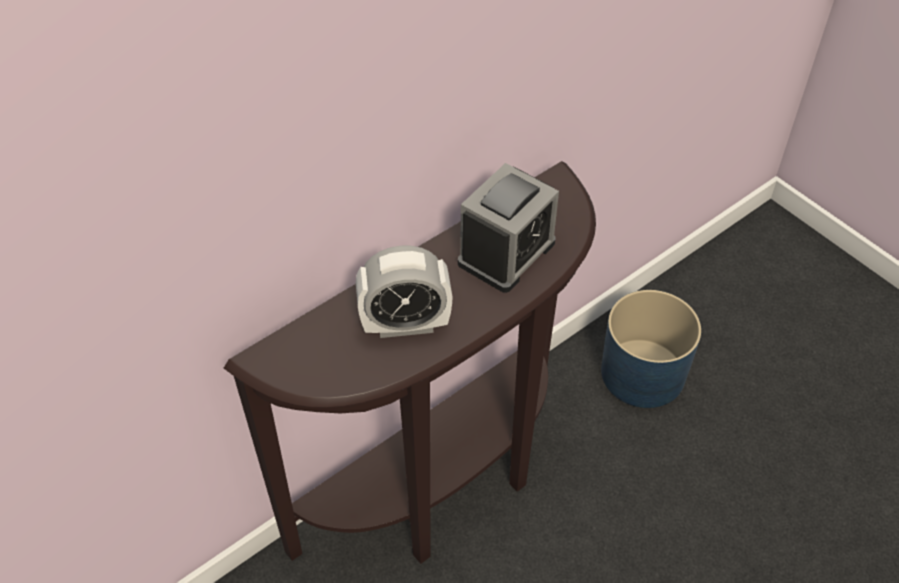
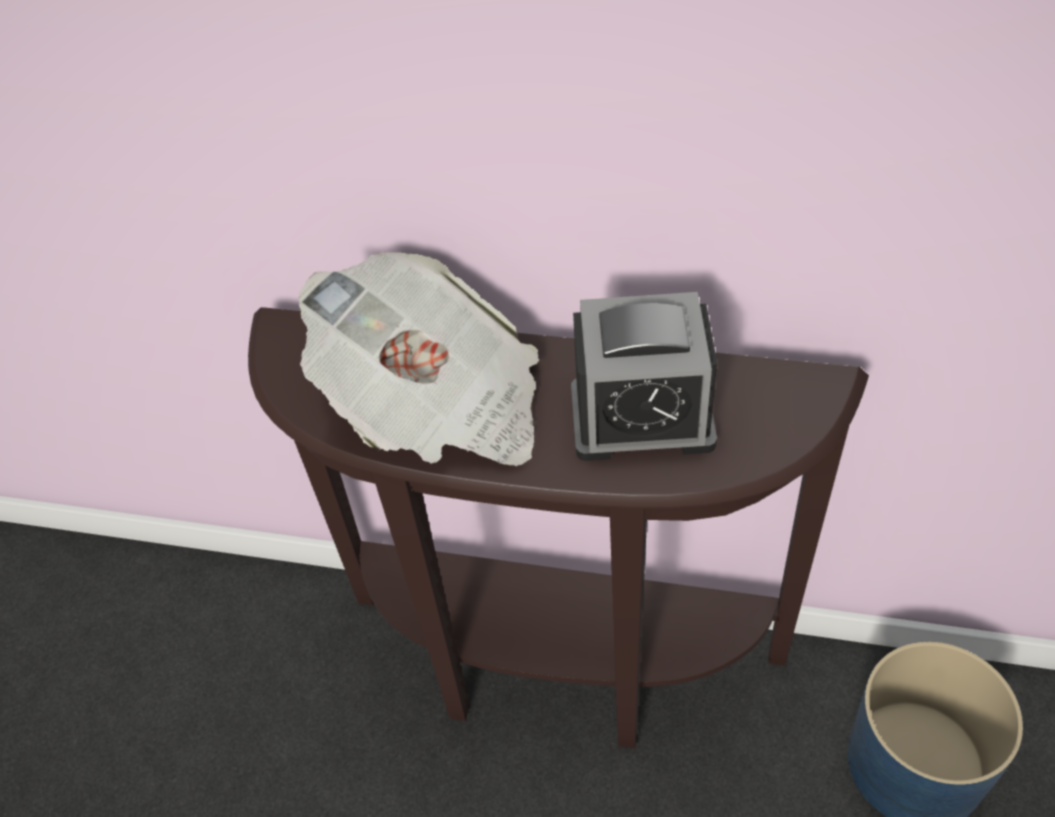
camera: 55 degrees right, 0 degrees up
alarm clock [356,246,452,338] -> newspaper [298,252,539,466]

